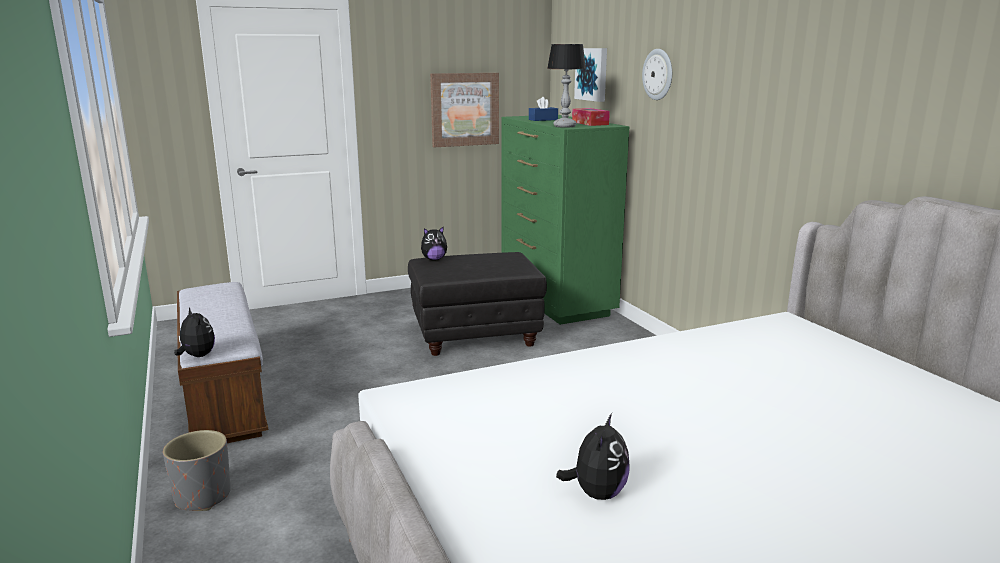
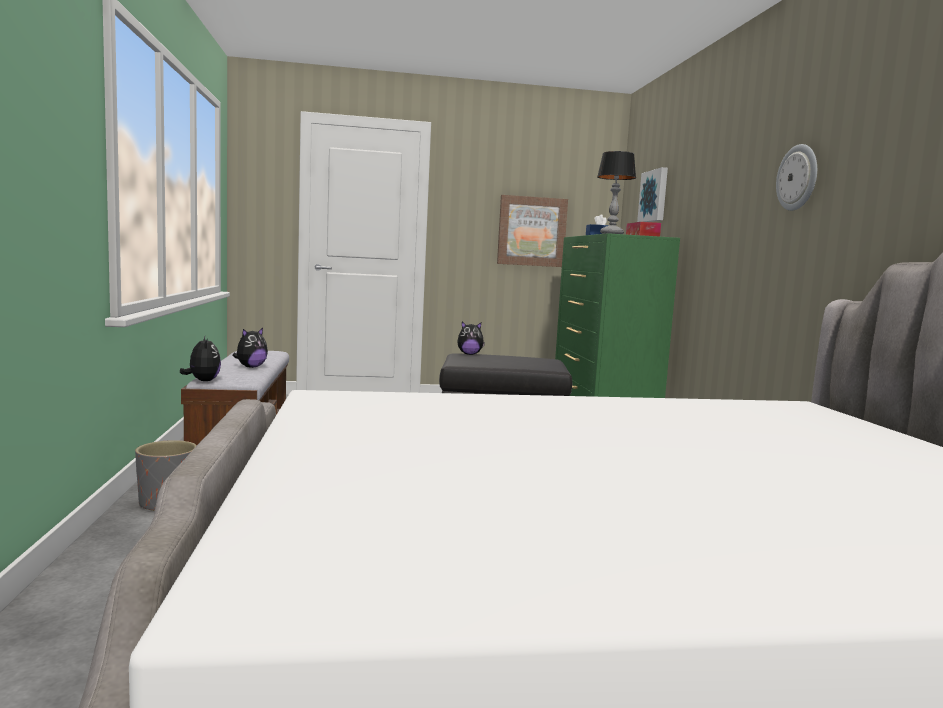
camera: 15 degrees right, 10 degrees down
plush toy [556,413,630,500] -> plush toy moved to [233,328,268,368]
wall clock [642,49,672,100] -> wall clock moved to [776,144,817,211]

